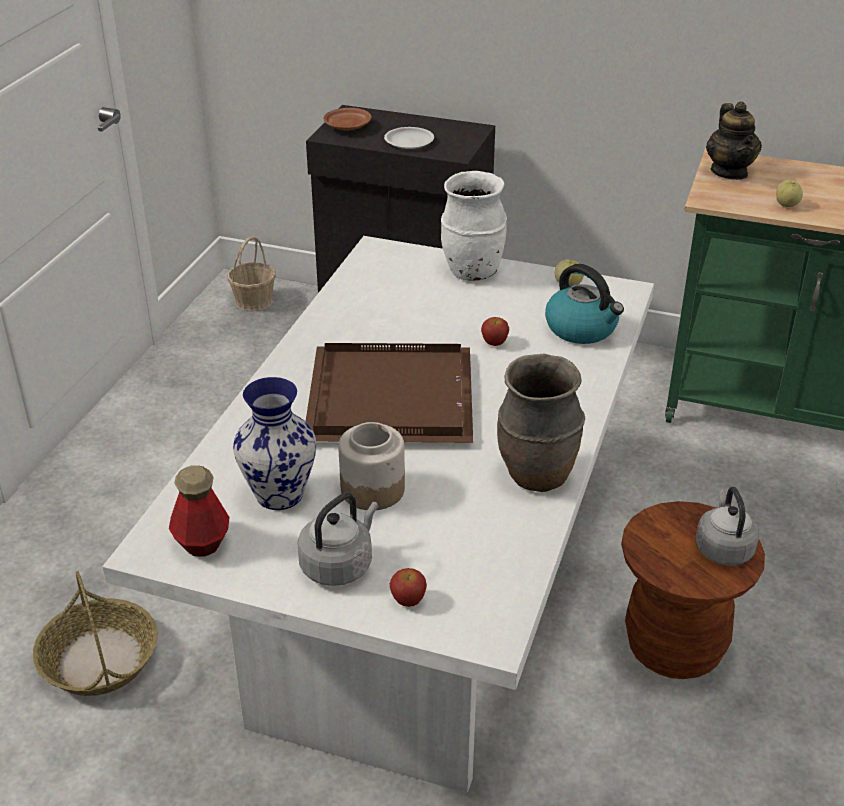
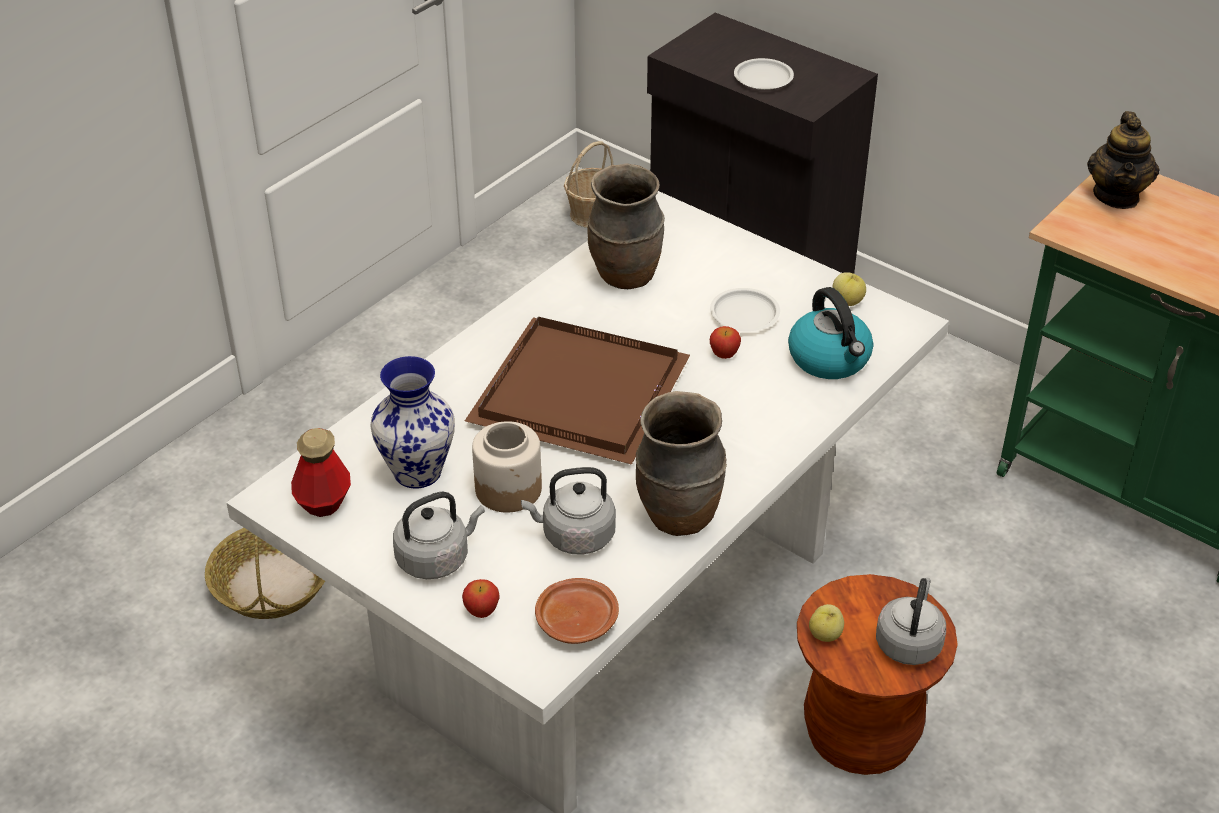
camera: 20 degrees right, 5 degrees up
brown plate [324,108,371,131] -> brown plate moved to [535,578,619,644]
white vase [441,171,507,281] -> none
apple [776,180,803,207] -> apple moved to [809,604,844,642]
none -> grey kettle [521,467,616,555]
none -> brown vase [588,163,665,289]
none -> white plate [710,288,780,331]

